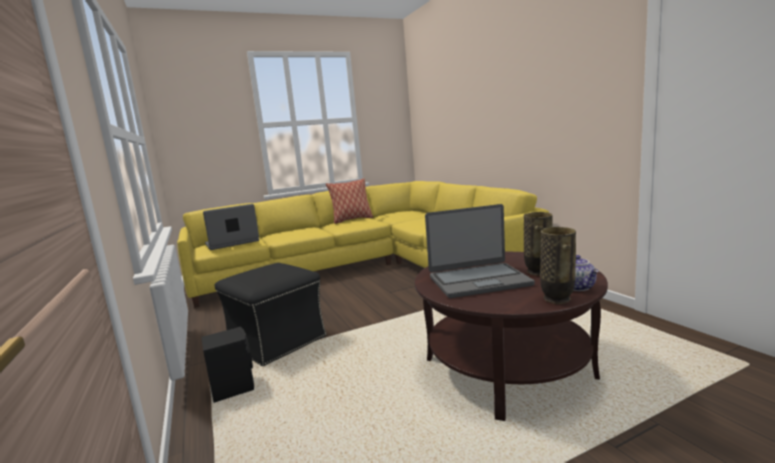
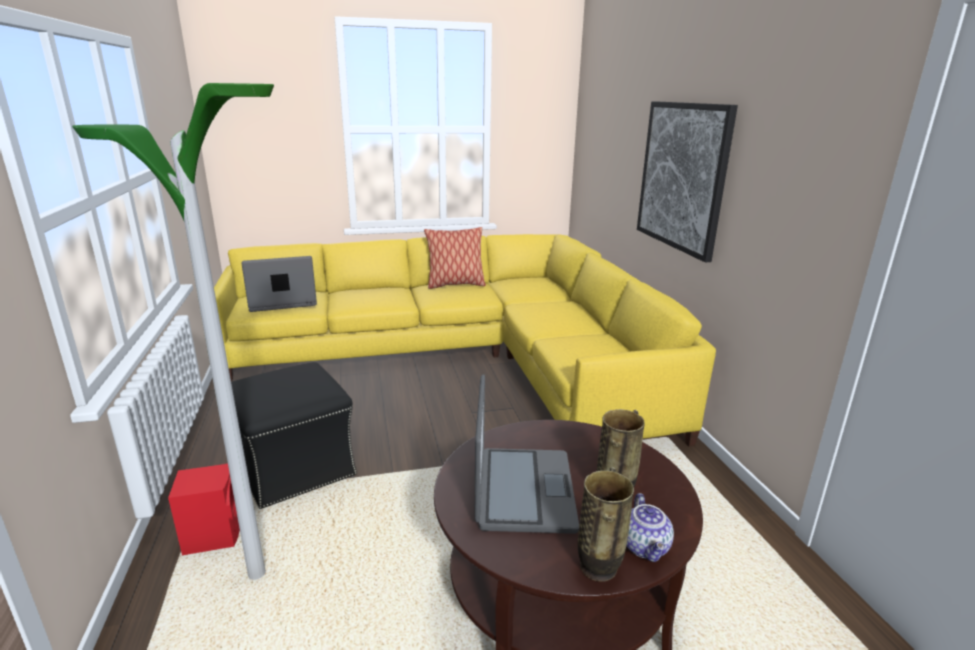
camera: 10 degrees right, 10 degrees up
black speaker [202,327,254,403] -> red speaker [168,463,240,555]
laptop [425,204,535,298] -> laptop turned 90 degrees counterclockwise [475,374,579,534]
none -> floor lamp [72,83,274,580]
none -> picture [637,101,738,262]

